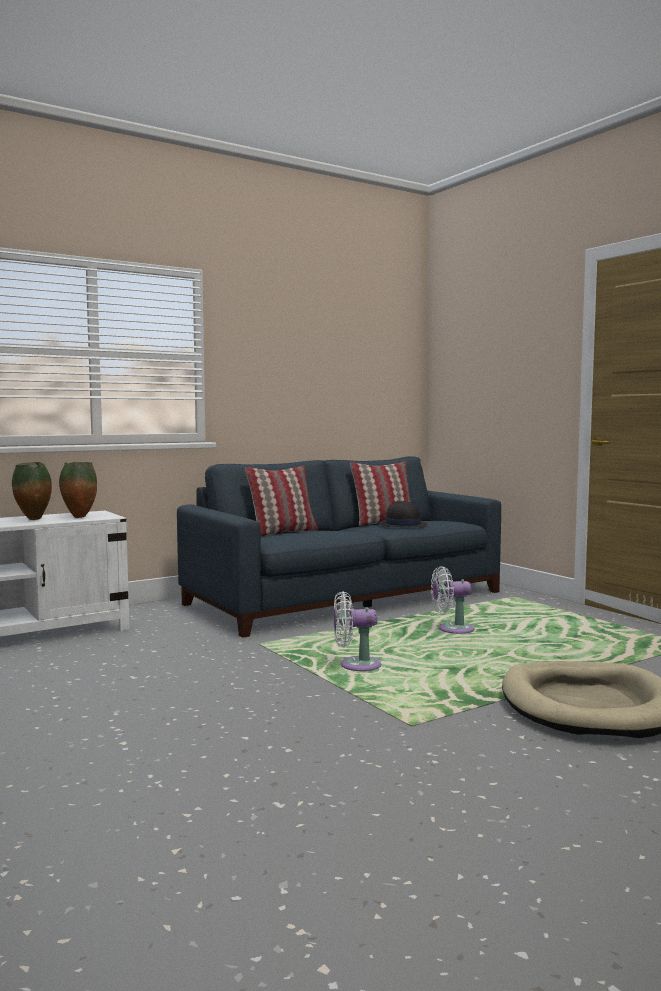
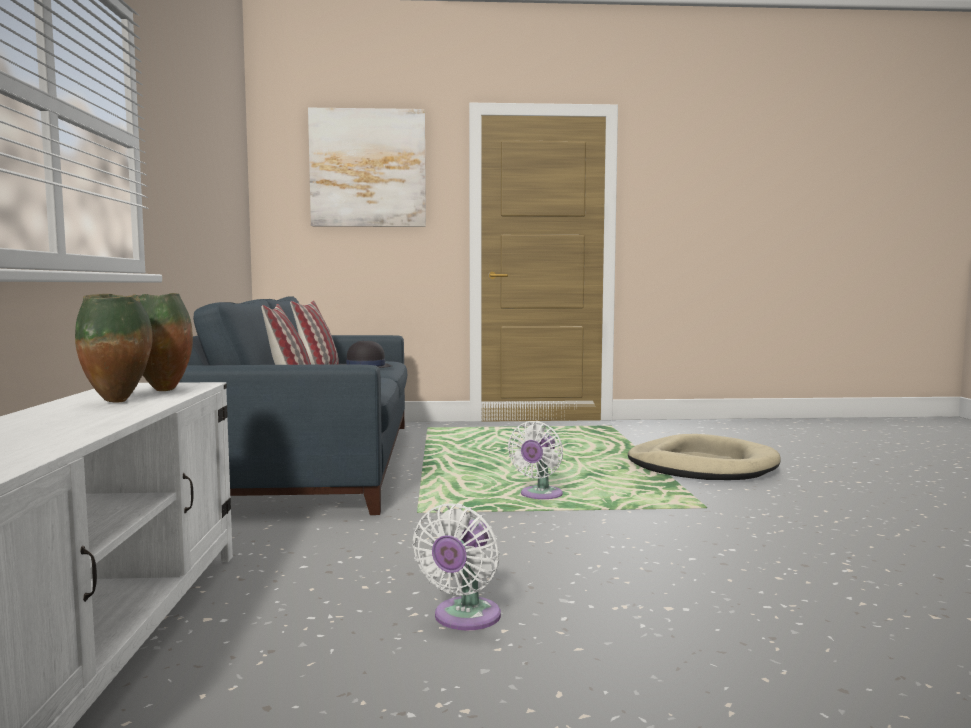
camera: 60 degrees left, 0 degrees up
white fan [431,566,474,634] -> white fan moved to [412,503,501,630]
none -> picture [308,108,426,227]

